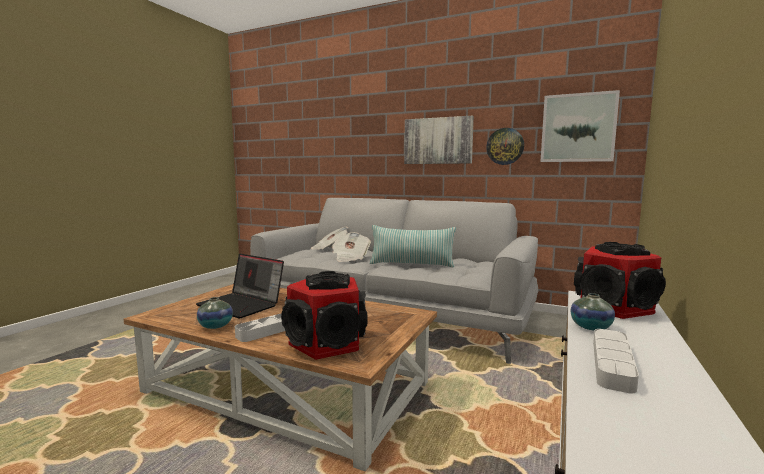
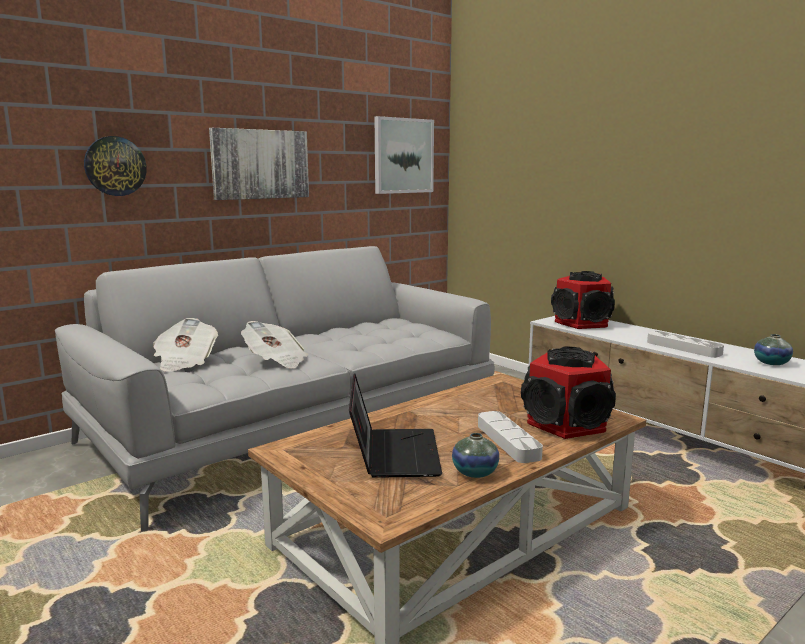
camera: 65 degrees left, 5 degrees up
laptop [196,253,284,318] -> laptop turned 60 degrees counterclockwise [349,374,442,478]
pillow [370,225,456,267] -> none
wall clock [486,128,524,165] -> wall clock moved to [84,136,147,196]
vase [570,293,615,331] -> vase moved to [754,334,793,365]

